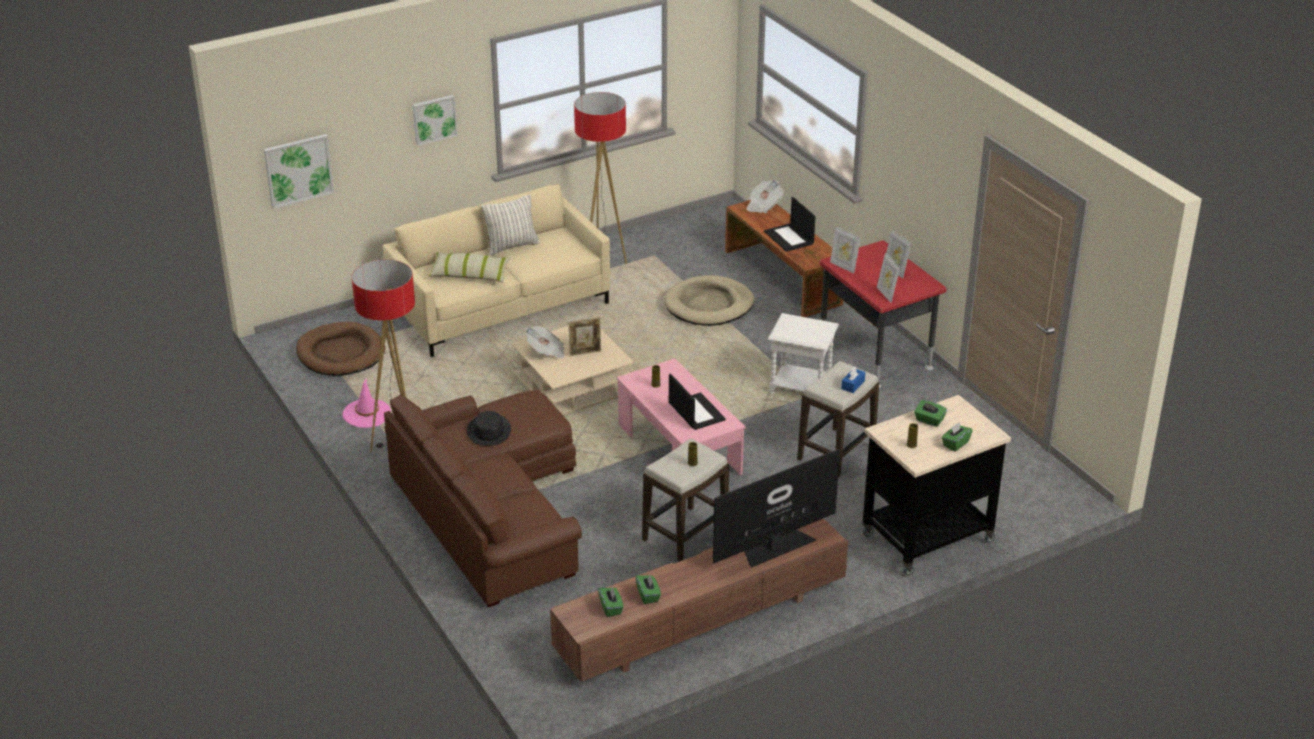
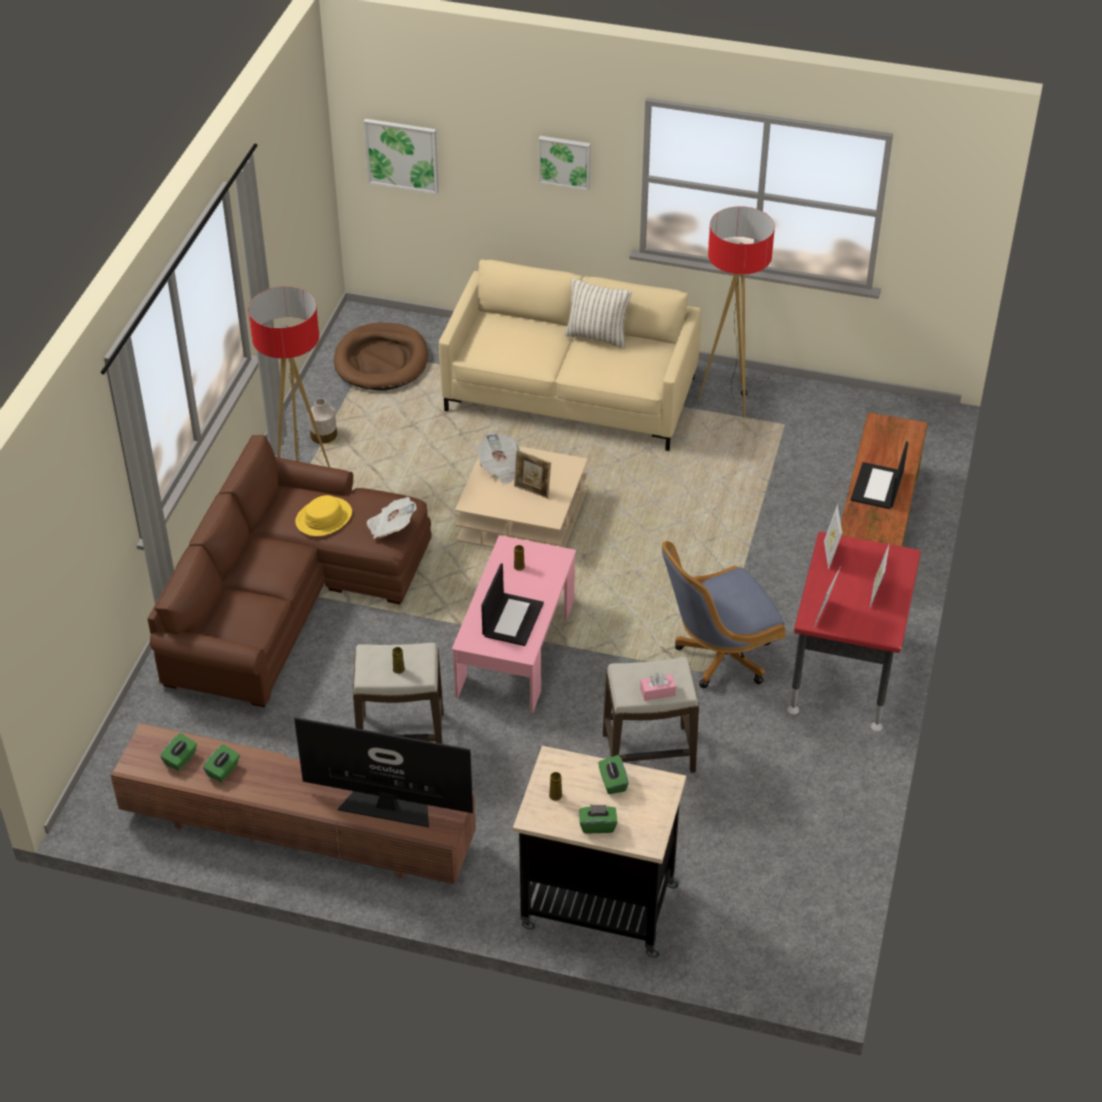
camera: 45 degrees right, 10 degrees up
pink hat [342,379,391,428] -> beige vase [308,398,337,444]
pillow [429,252,510,282] -> none
black hat [467,411,511,446] -> yellow hat [295,495,352,536]
beige dog bed [664,275,754,326] -> none
newspaper [746,180,784,213] -> newspaper moved to [367,497,416,539]
white side table [768,313,839,393] -> blue office chair [662,541,786,688]
blue tissue box [841,366,865,393] -> pink tissue box [640,672,676,701]

